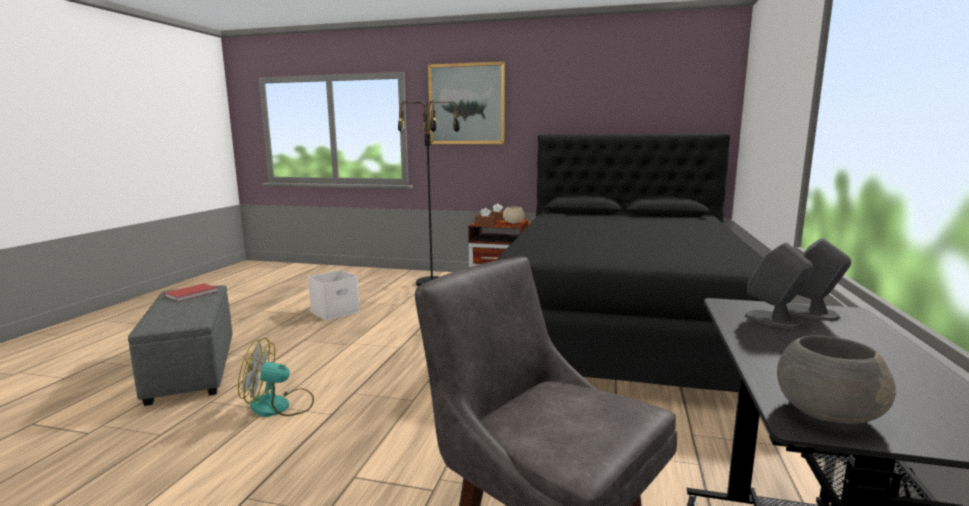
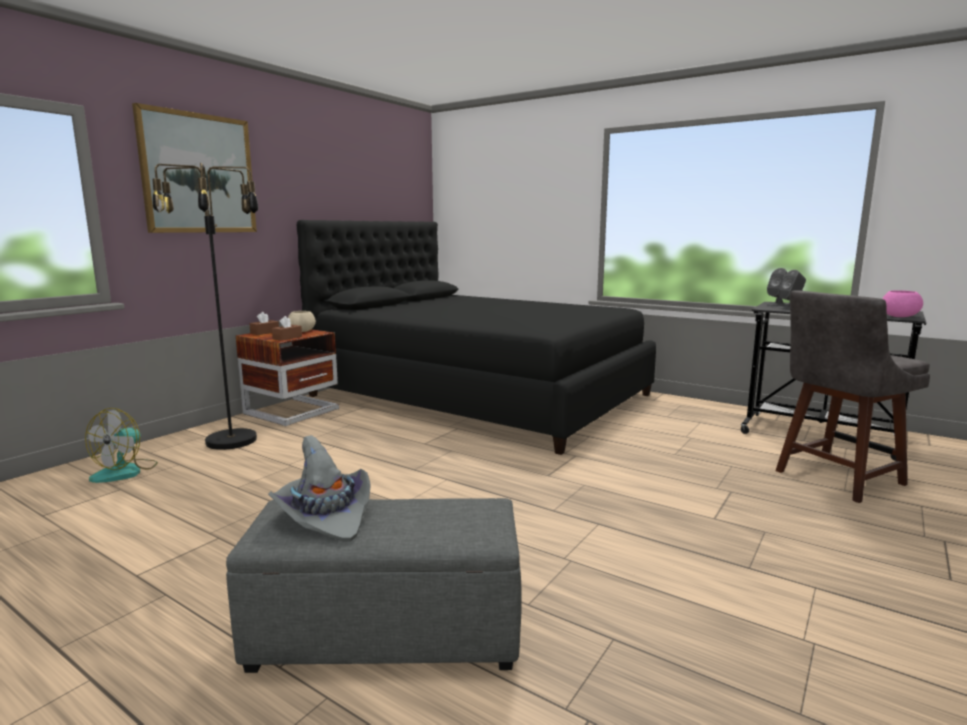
camera: 70 degrees left, 0 degrees up
red book [164,283,218,301] -> grey hat [268,435,371,542]
fan [238,338,314,417] -> fan moved to [85,408,158,483]
white storage box [308,270,360,320] -> none
grey bowl [777,336,896,424] -> pink bowl [882,290,923,317]

